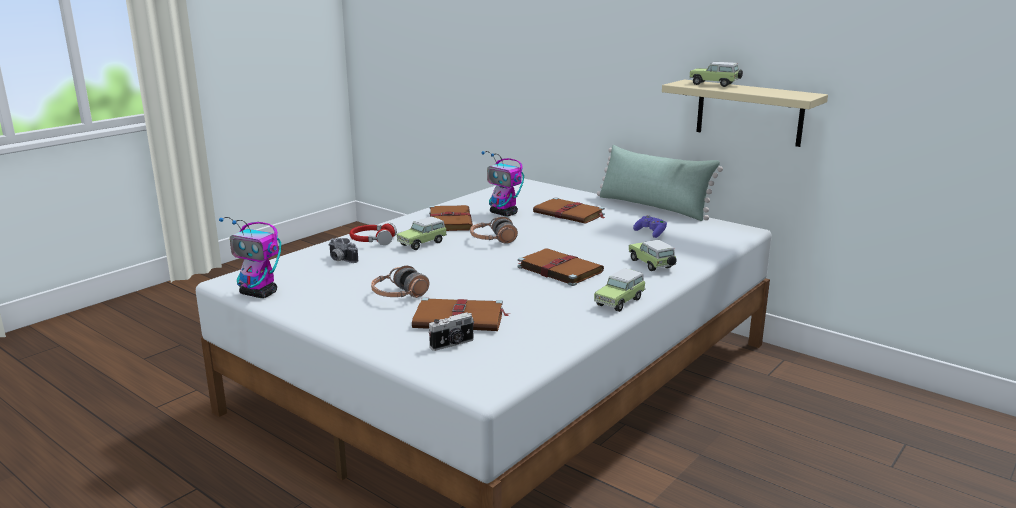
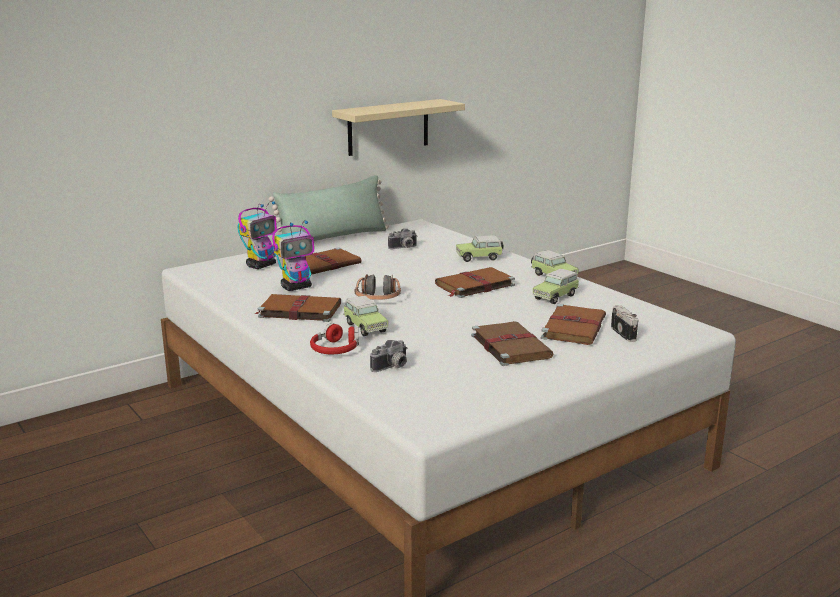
camera: 75 degrees left, 0 degrees up
toy robot [219,217,281,298] -> toy robot moved to [237,201,277,269]
headphones [371,266,429,298] -> brown book [471,321,553,366]
purple game controller [633,215,667,238] -> camera [388,228,418,249]
toy car [689,62,743,87] -> toy car moved to [533,269,579,304]

